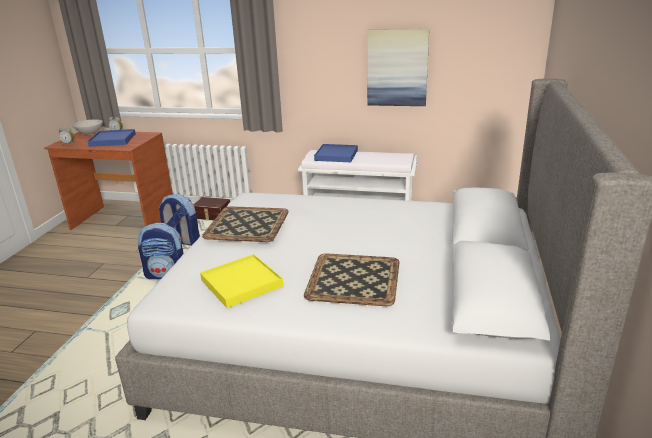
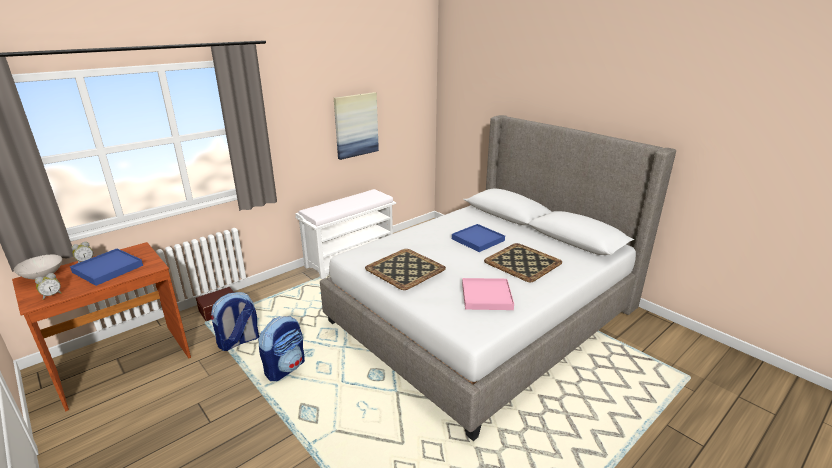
camera: 55 degrees left, 0 degrees up
yellow tray [200,254,283,308] -> pink tray [462,278,514,310]
blue tray [314,144,358,162] -> blue tray moved to [452,224,505,252]

